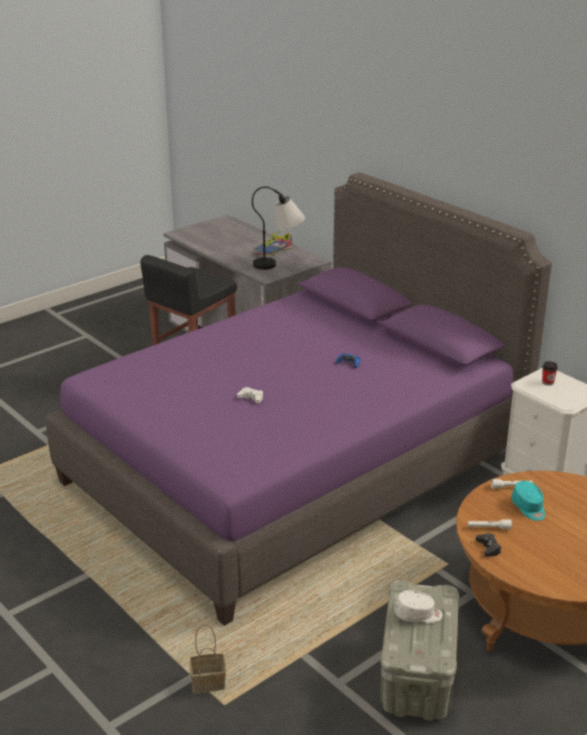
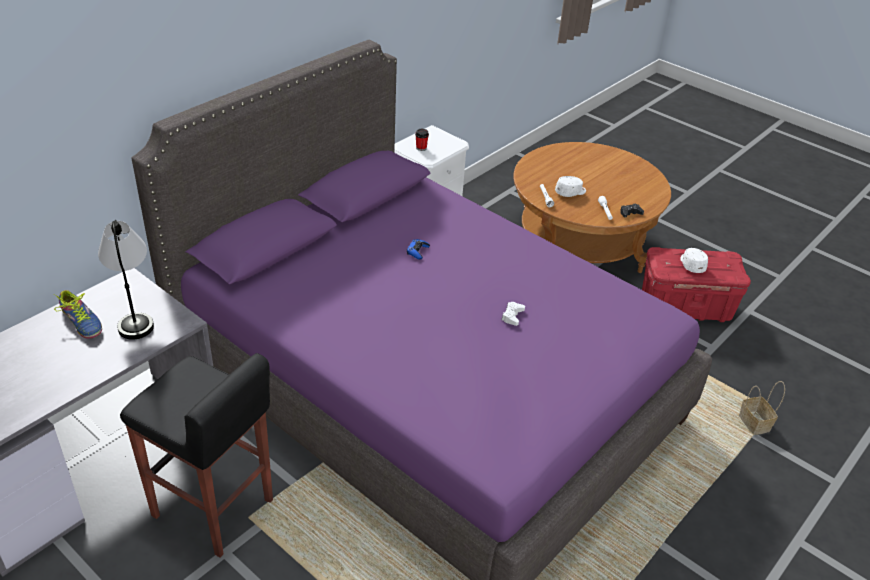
camera: 100 degrees left, 10 degrees up
grey storage box [380,580,459,721] -> red storage box [642,247,751,322]
turquoise cap [512,481,545,521] -> white cap [555,176,586,197]

